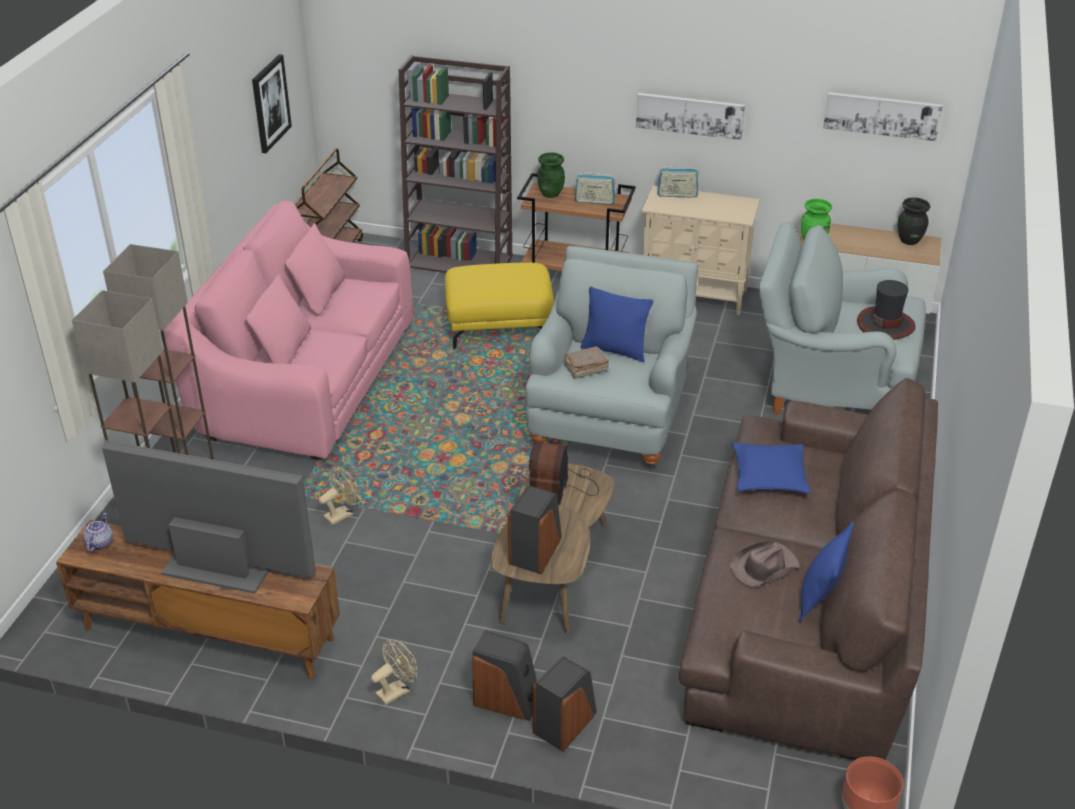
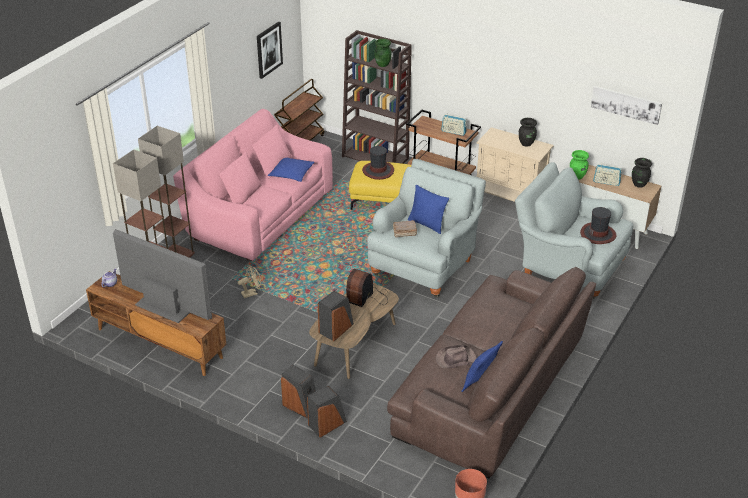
camera: 15 degrees right, 0 degrees up
beige fan [371,639,418,705] -> none
green vase [537,152,565,198] -> green vase moved to [374,39,392,67]
picture [636,93,745,140] -> none
radio [657,164,699,198] -> radio moved to [593,162,622,186]
blue pillow [733,442,811,493] -> blue pillow moved to [268,158,314,182]
none -> hat [362,146,394,180]
none -> black vase [519,118,537,147]

